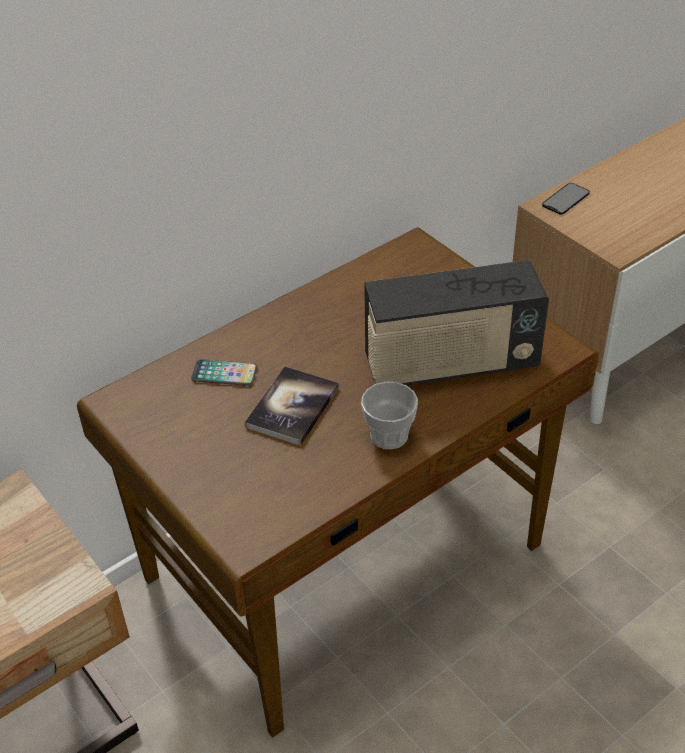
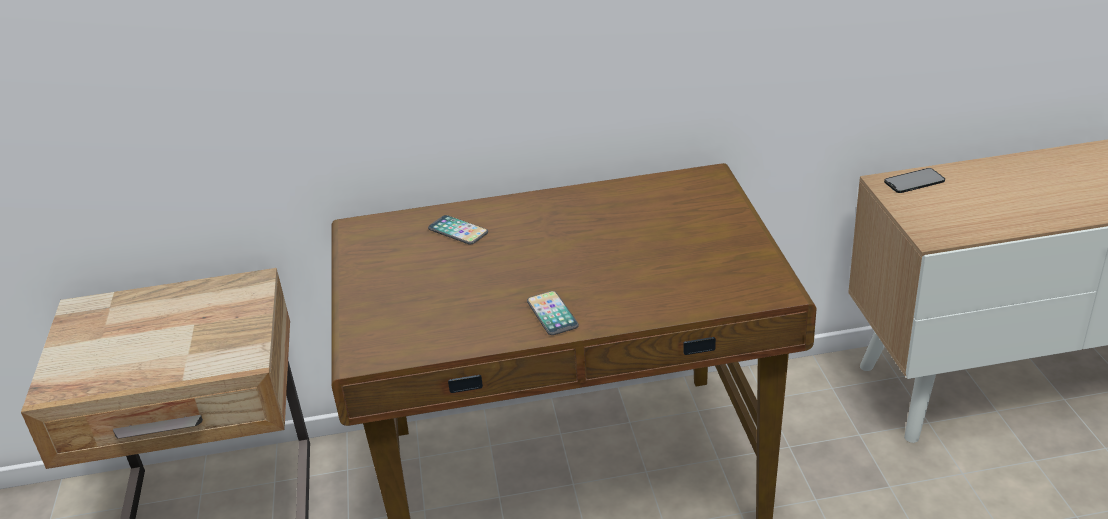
camera: 30 degrees right, 10 degrees down
book [245,366,339,446] -> none
cup [361,382,418,449] -> phone [527,291,579,335]
radio [364,260,549,385] -> none

